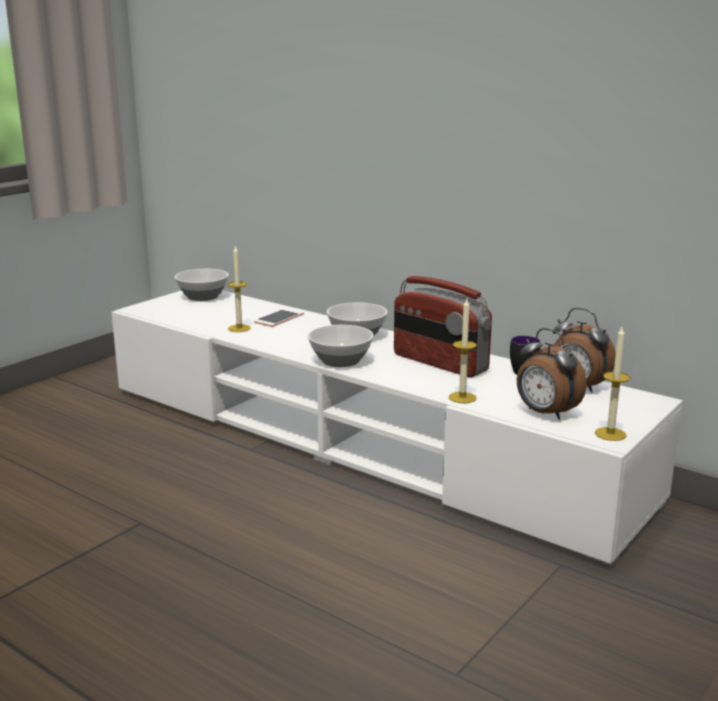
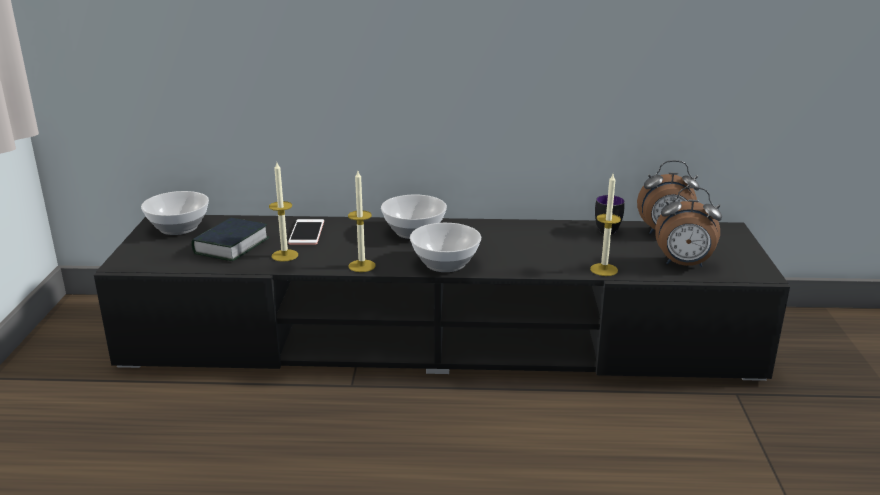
camera: 35 degrees left, 5 degrees up
white tv stand [111,290,683,566] -> black tv stand [94,215,790,381]
radio [394,276,492,377] -> none
candle [595,327,630,441] -> candle moved to [348,171,376,272]
none -> book [191,218,270,261]

